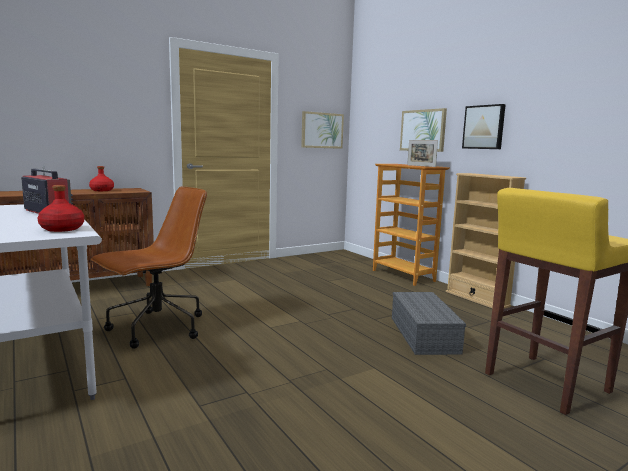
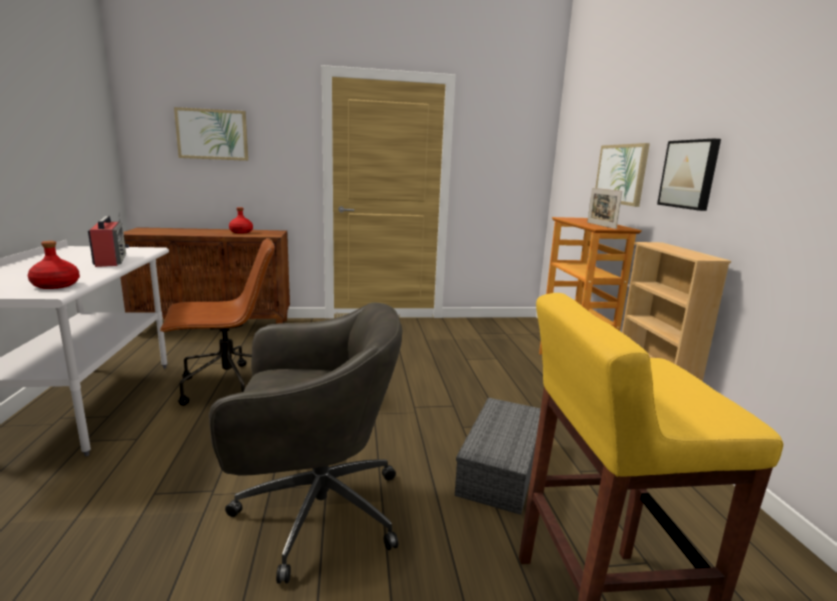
camera: 25 degrees right, 5 degrees up
picture [301,111,344,149] -> picture moved to [174,107,248,161]
none -> grey office chair [209,302,402,584]

